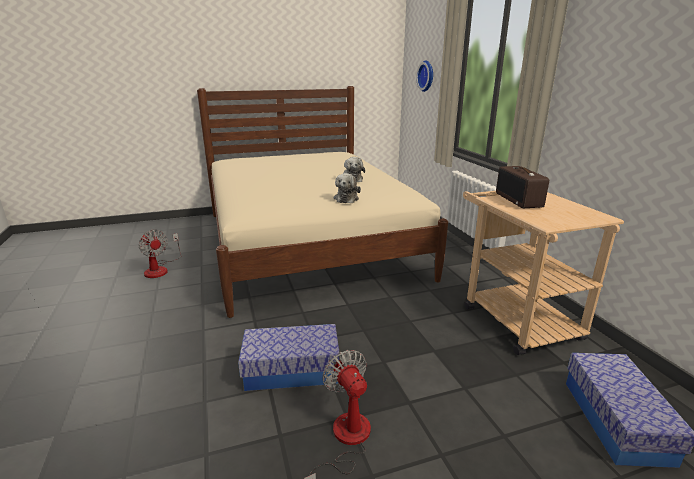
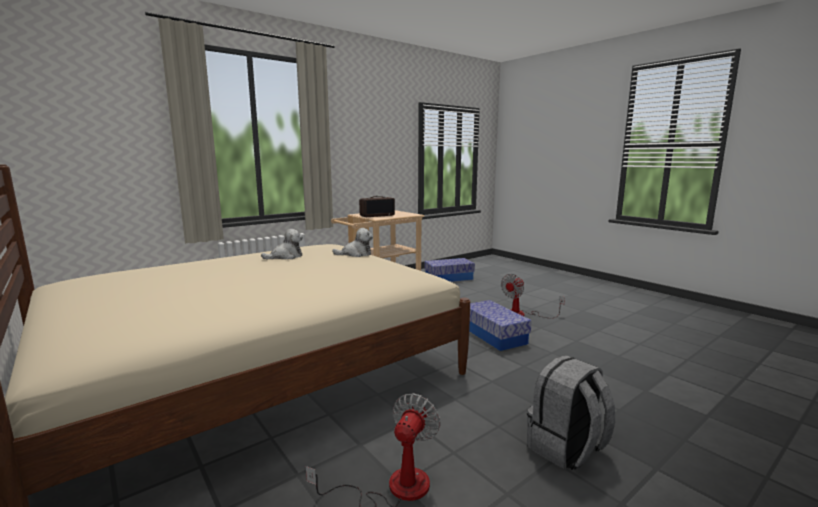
camera: 110 degrees left, 10 degrees down
wall clock [416,61,433,92] -> none
none -> grey backpack [527,355,615,470]

